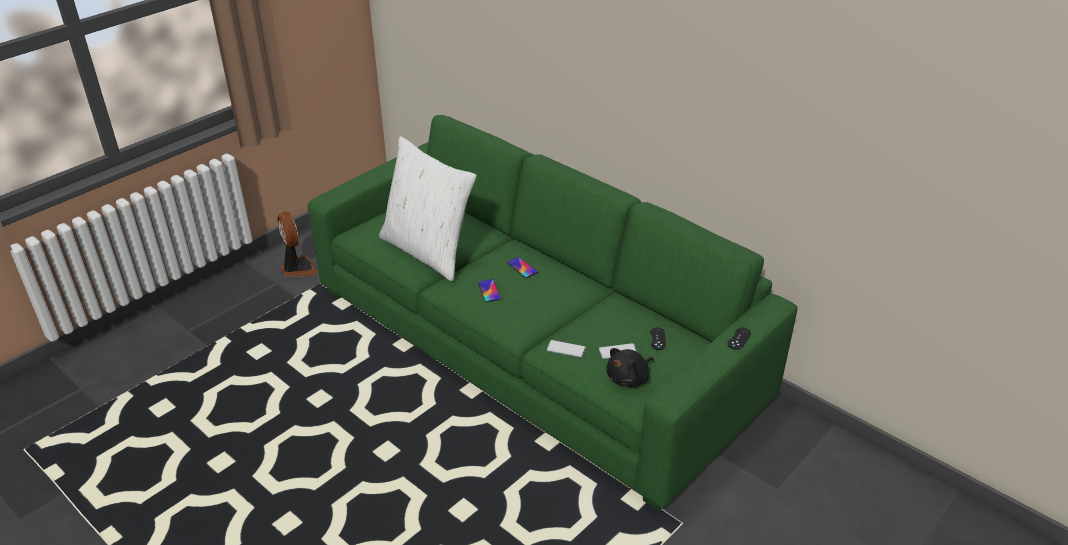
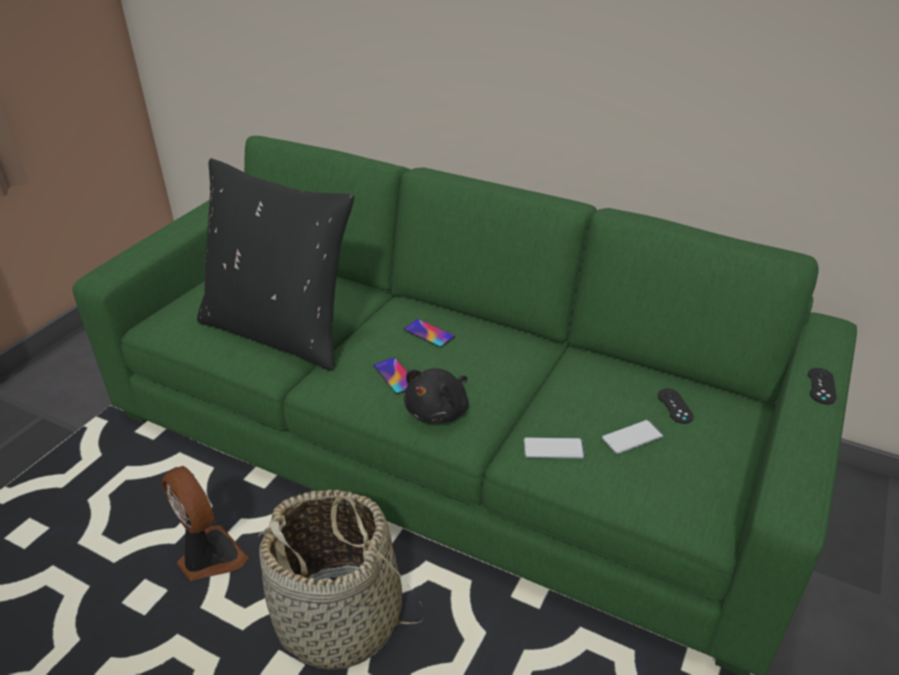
camera: 15 degrees left, 0 degrees up
fan [277,212,317,277] -> fan moved to [162,466,249,581]
white pillow [379,136,476,281] -> black pillow [197,158,354,371]
black plush toy [606,348,654,387] -> black plush toy moved to [404,368,469,423]
none -> basket [259,490,424,670]

